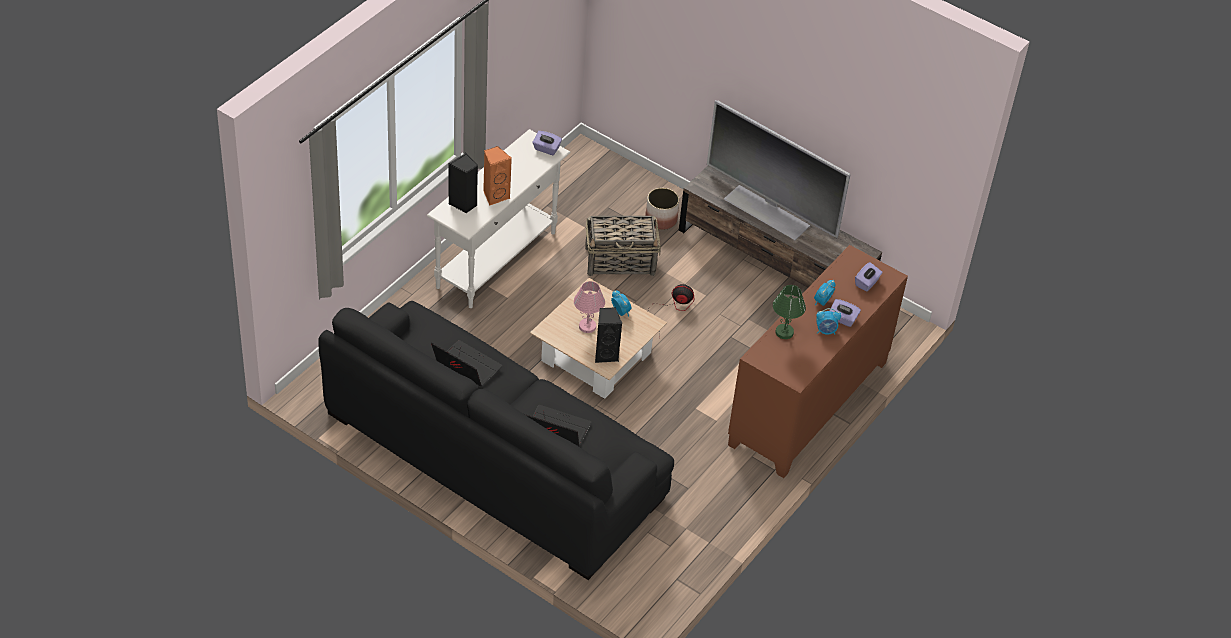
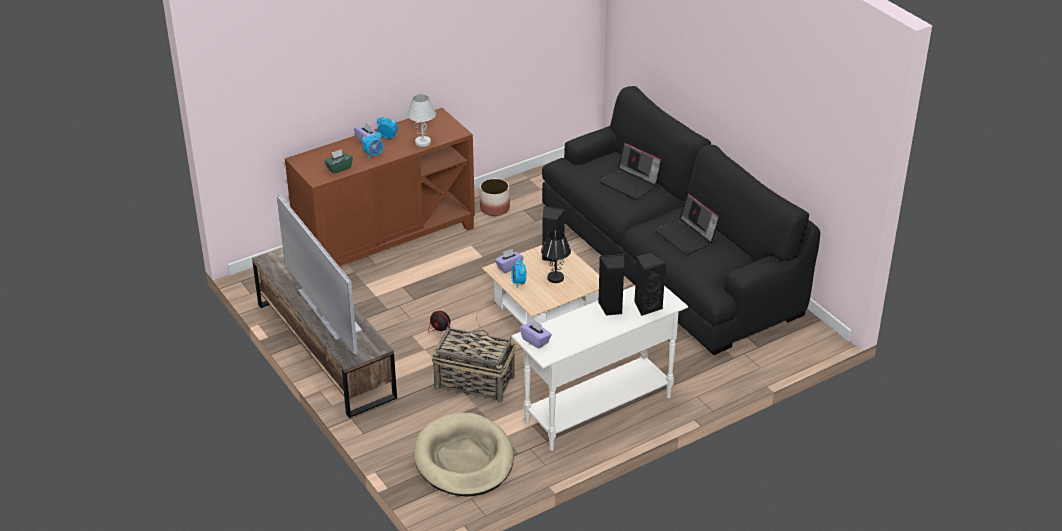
camera: 155 degrees left, 10 degrees down
orange speaker [483,146,512,206] -> black speaker [598,254,624,316]
pink table lamp [574,281,605,333] -> black table lamp [541,230,571,283]
planter [645,188,679,230] -> planter moved to [480,178,510,216]
green table lamp [773,285,806,339] -> white table lamp [407,94,436,147]
purple tissue box [855,262,883,292] -> purple tissue box moved to [495,249,524,273]
none -> green tissue box [324,149,353,174]
none -> beige dog bed [413,412,514,497]

